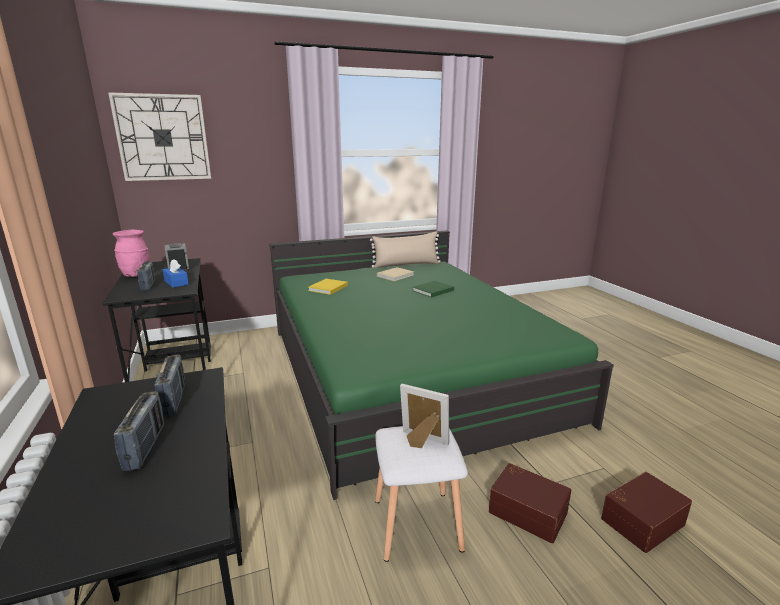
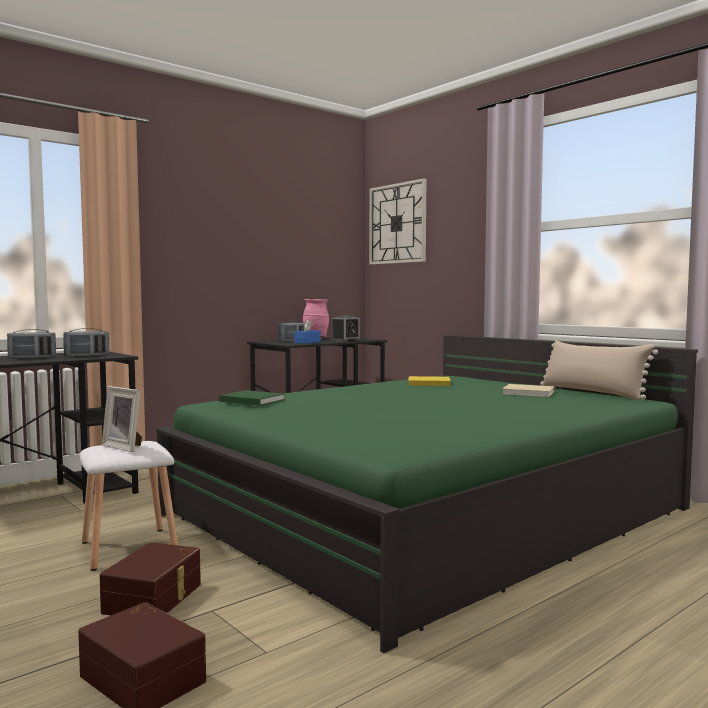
camera: 70 degrees right, 15 degrees down
picture frame [400,384,449,448] -> picture frame turned 120 degrees clockwise [102,386,142,452]
green book [412,281,454,298] -> green book moved to [219,390,285,406]

